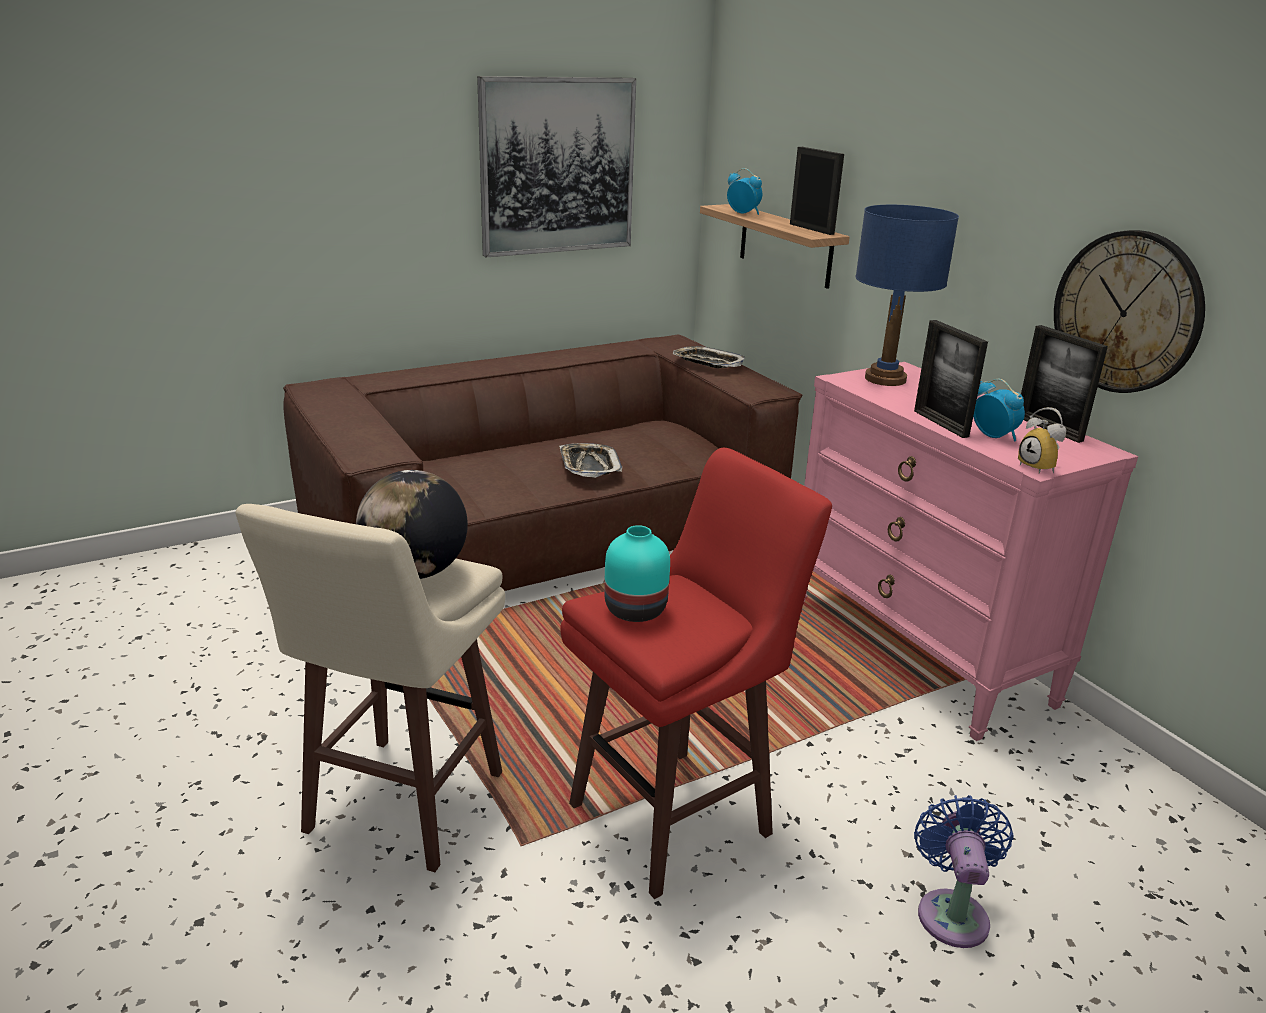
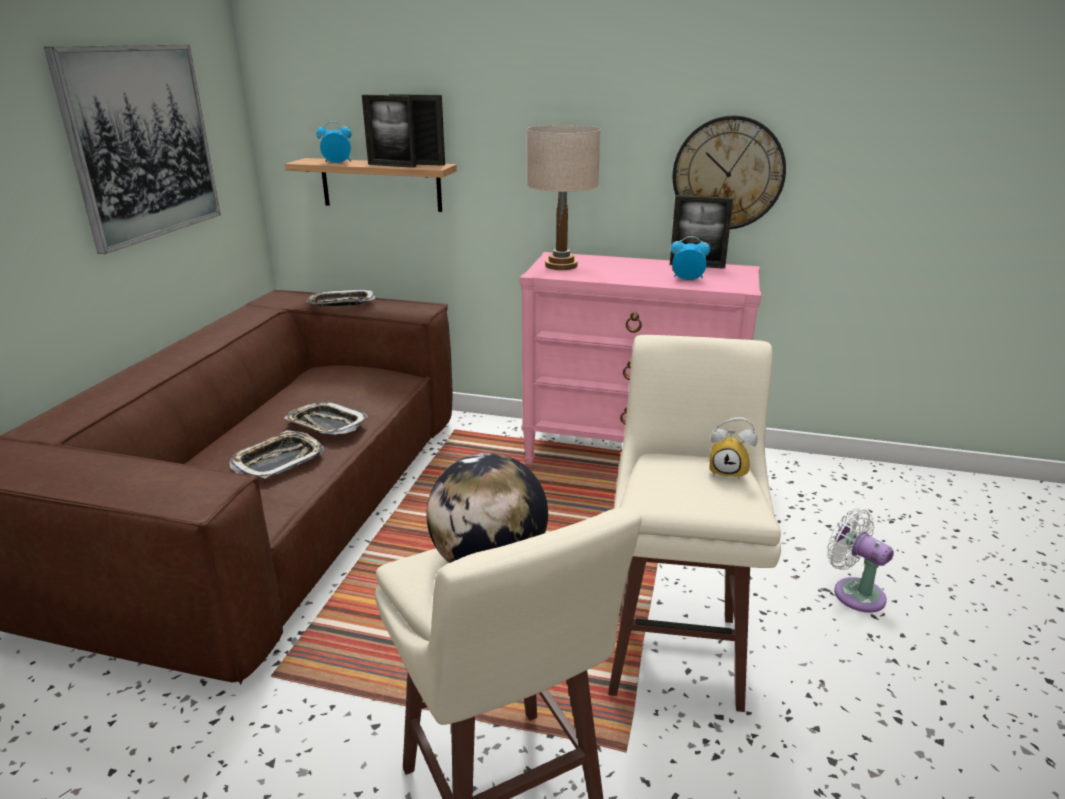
camera: 45 degrees left, 0 degrees up
red stool [560,448,832,899] -> beige stool [609,335,781,712]
turquoise vase [604,525,670,622] -> none
blue table lamp [855,205,959,386] -> beige table lamp [527,125,601,270]
picture frame [914,320,988,438] -> picture frame moved to [362,95,416,168]
blue fan [914,795,1013,948] -> white fan [827,508,894,613]
alarm clock [1018,407,1066,474] -> alarm clock moved to [710,417,757,479]
none -> tray [229,430,324,479]

